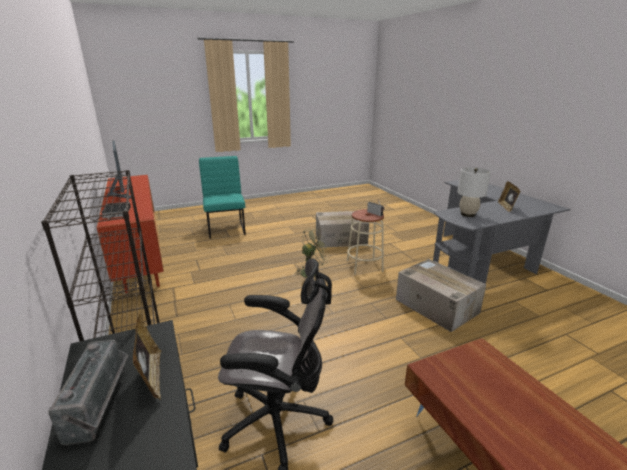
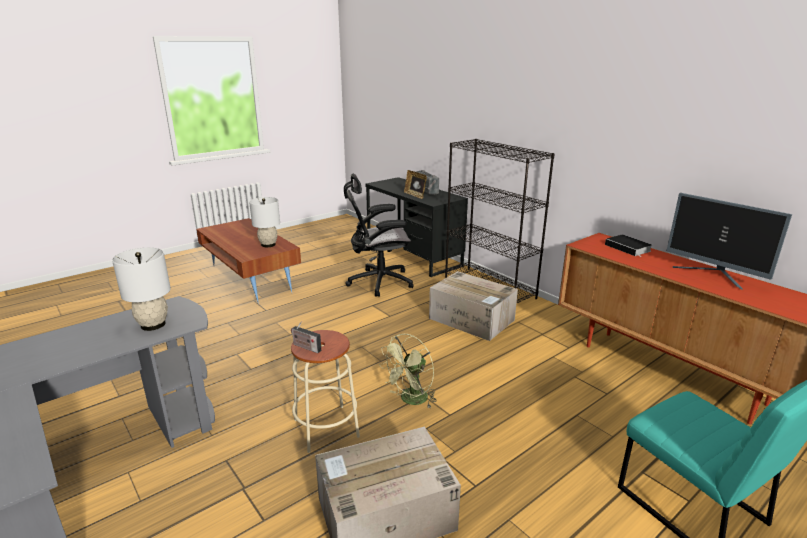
camera: 165 degrees right, 0 degrees up
cardboard box [396,259,487,332] -> cardboard box moved to [429,271,518,341]
picture frame [498,181,520,212] -> none
none -> white table lamp [249,197,280,247]

